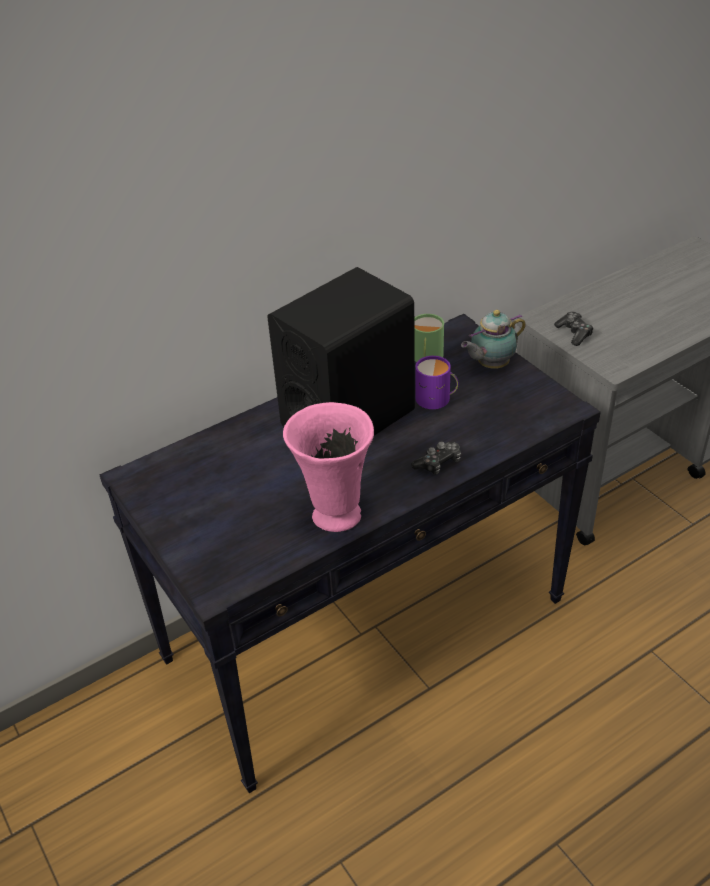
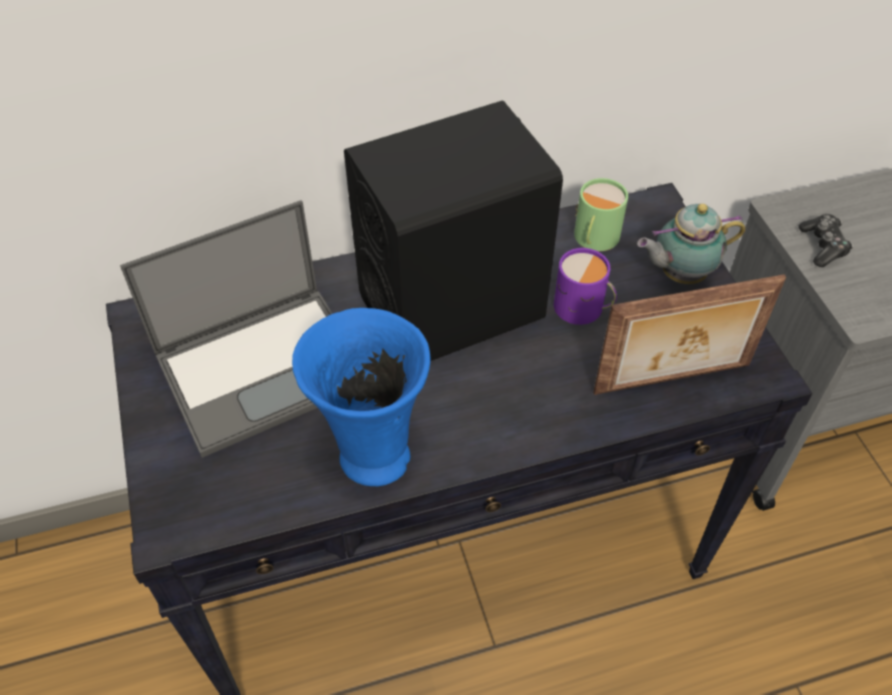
camera: 15 degrees right, 10 degrees up
pink vase [283,402,374,532] -> blue vase [292,308,430,486]
game controller [411,442,461,475] -> none
none -> laptop [120,200,333,458]
none -> picture frame [593,274,786,395]

